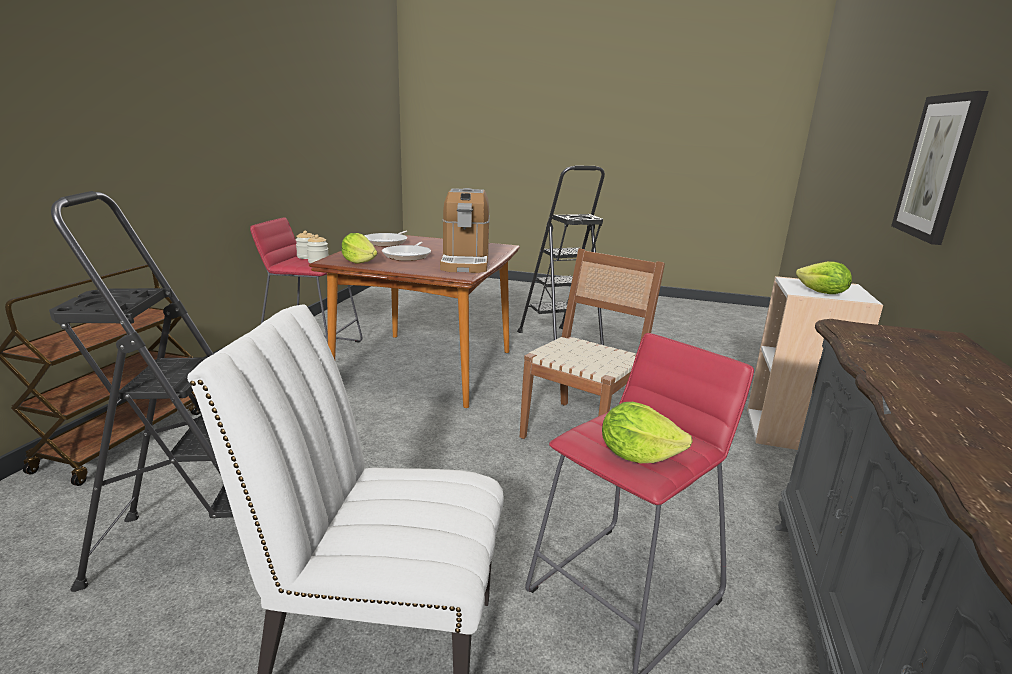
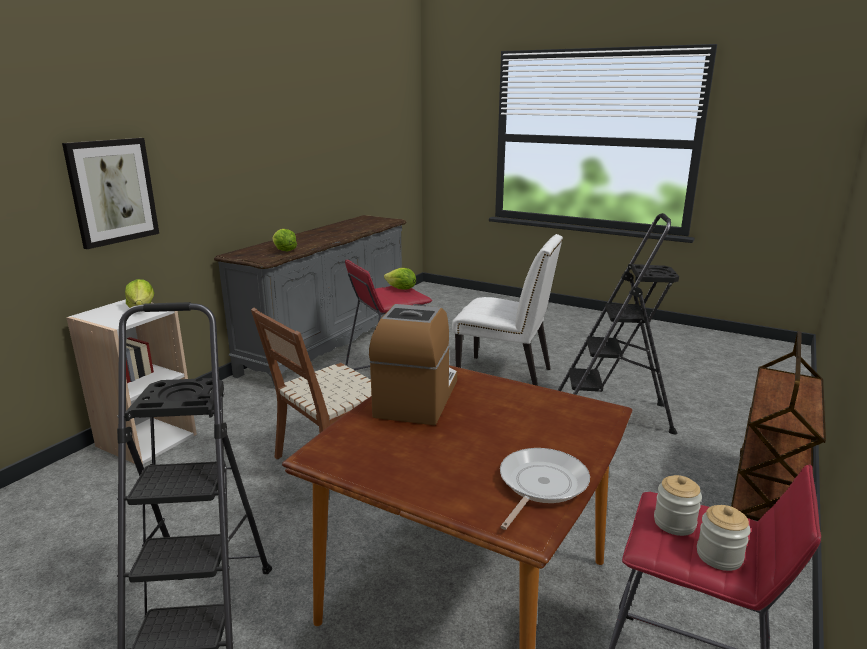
camera: 165 degrees left, 0 degrees up
lettuce [342,233,377,264] -> lettuce moved to [273,229,297,251]
frying pan [382,242,431,261] -> none

